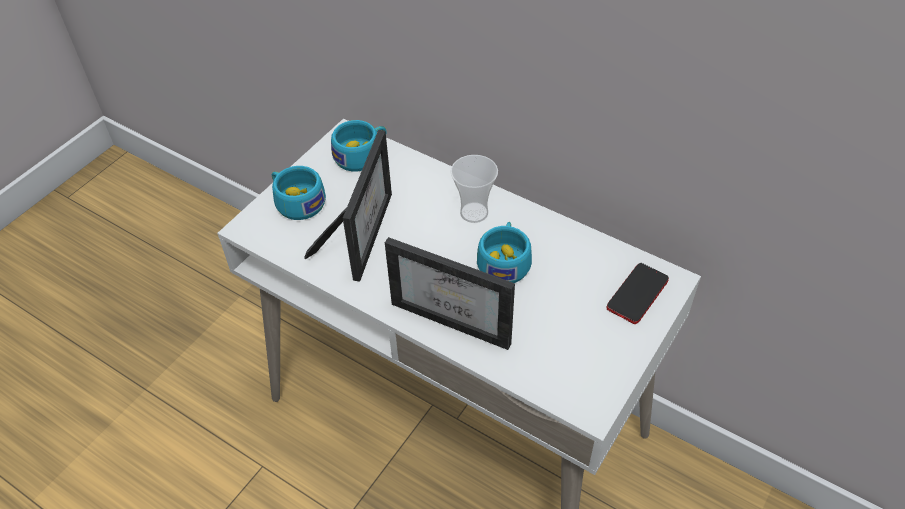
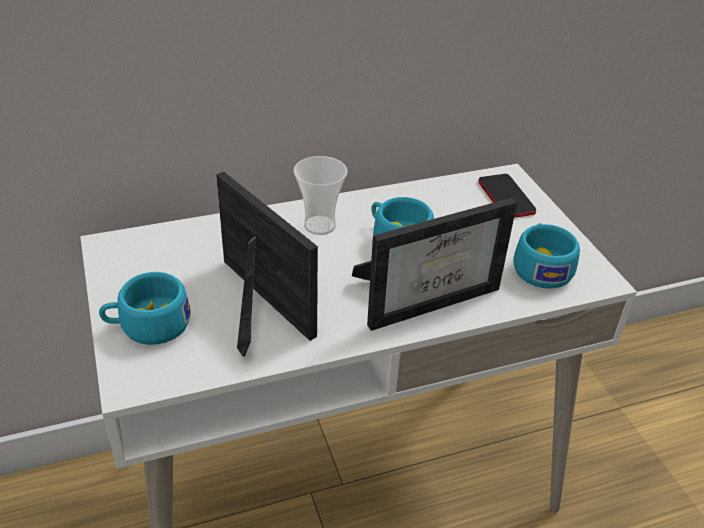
camera: 55 degrees left, 10 degrees down
turquoise cup [331,120,386,171] -> turquoise cup moved to [513,223,580,289]

